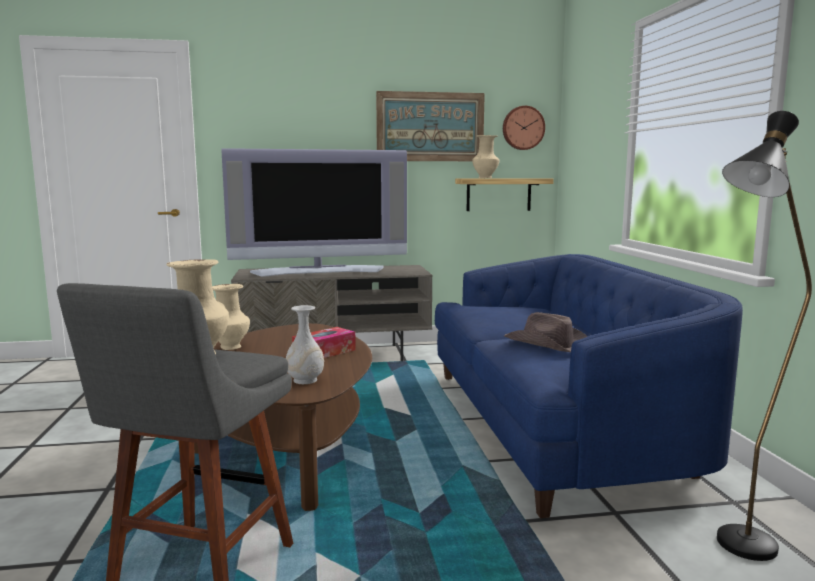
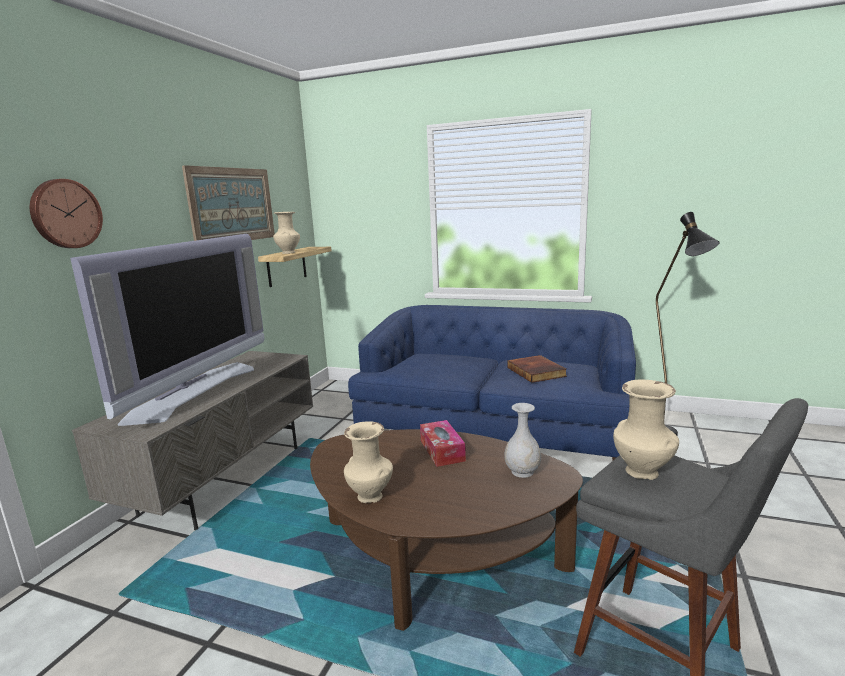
camera: 60 degrees left, 5 degrees up
wall clock [503,106,545,150] -> wall clock moved to [30,179,103,248]
brown hat [504,312,588,352] -> book [507,355,567,383]

